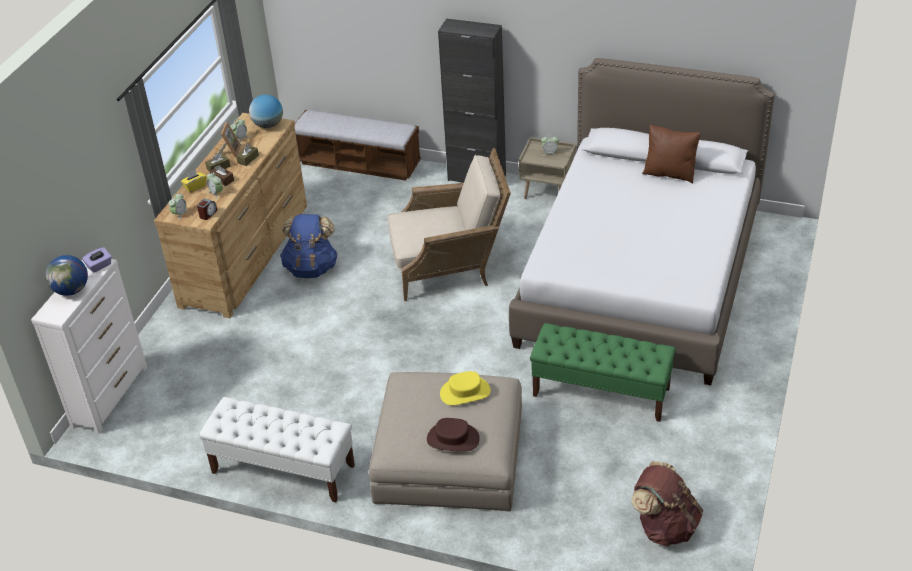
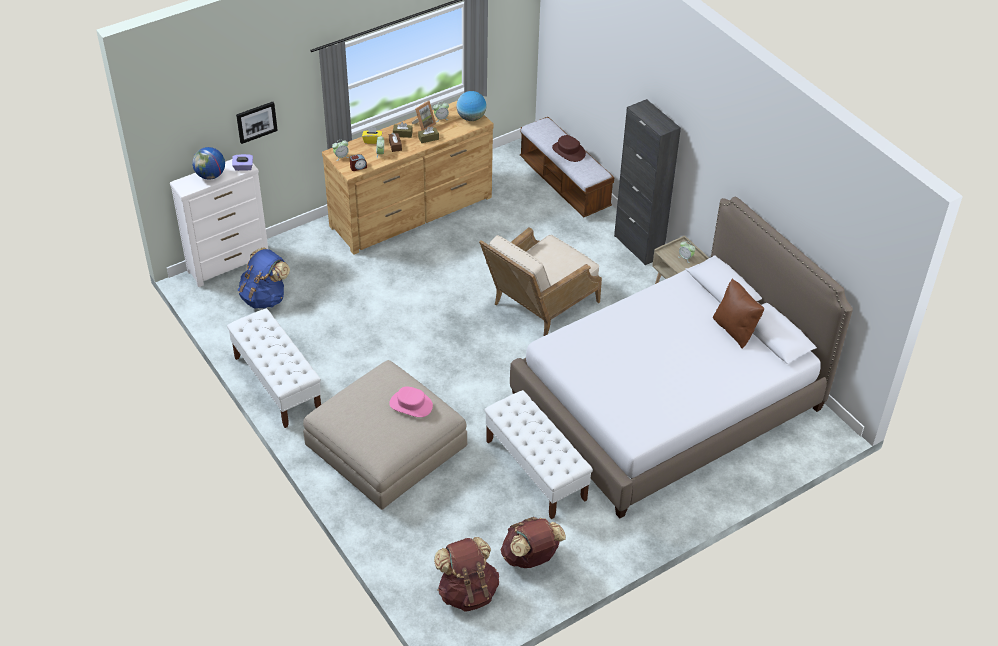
camera: 35 degrees right, 5 degrees up
blue backpack [280,214,338,278] -> blue backpack moved to [238,247,290,309]
beige armchair [387,148,511,301] -> beige armchair turned 105 degrees clockwise [479,227,602,336]
brown hat [427,418,480,452] -> brown hat moved to [552,135,586,162]
yellow hat [440,371,491,405] -> pink hat [389,386,433,417]
green bench [530,323,676,422] -> white bench [484,390,593,519]
none -> picture [236,102,278,144]
none -> brown backpack [501,517,566,568]

